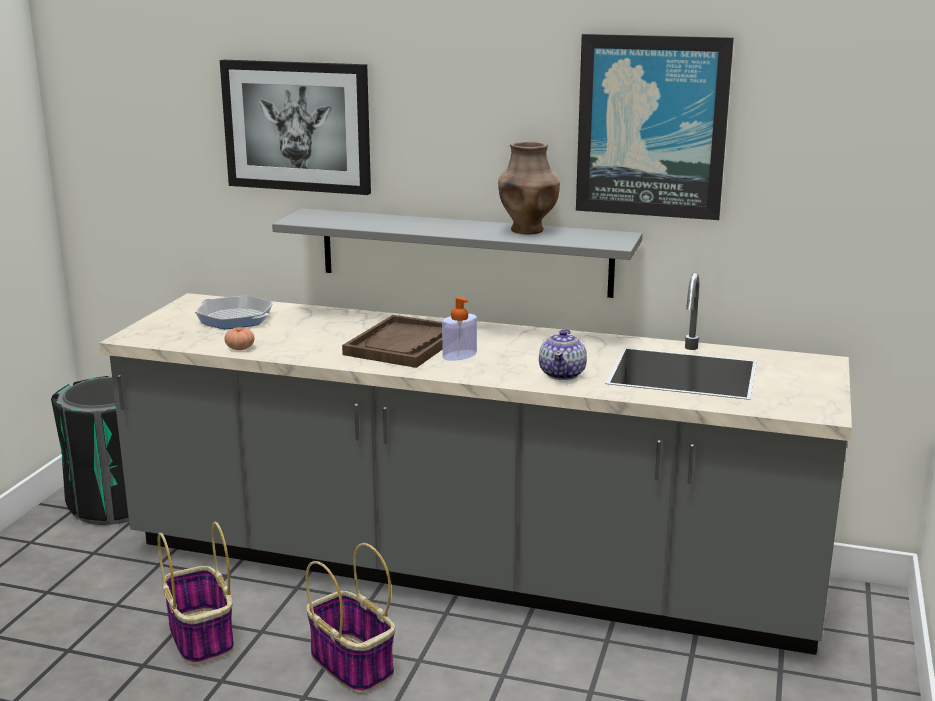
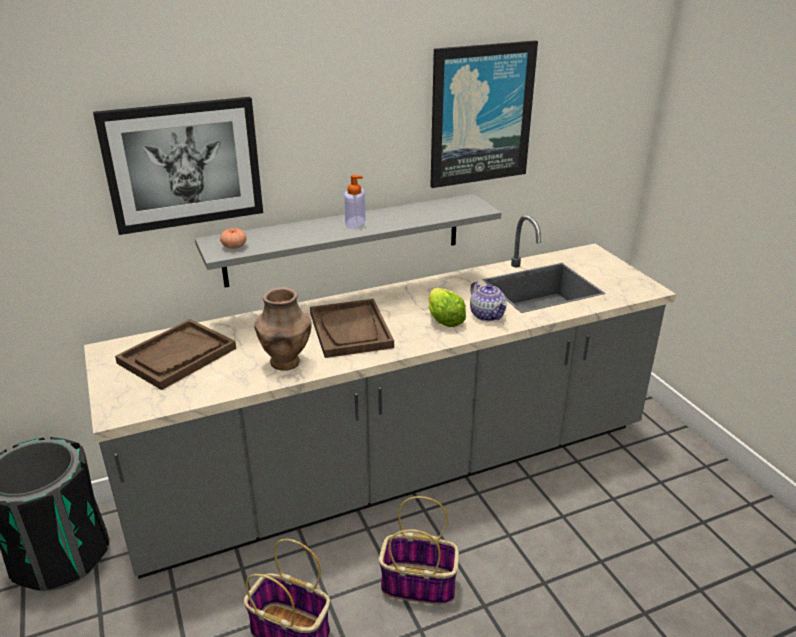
camera: 40 degrees left, 10 degrees up
frying pan [195,295,273,329] -> brown tray [115,319,236,390]
tomato [224,327,254,350] -> tomato moved to [220,228,247,249]
soap dispenser [442,297,477,361] -> soap dispenser moved to [344,175,366,228]
brown vase [498,141,560,235] -> brown vase moved to [254,287,311,371]
none -> lettuce [428,288,466,327]

